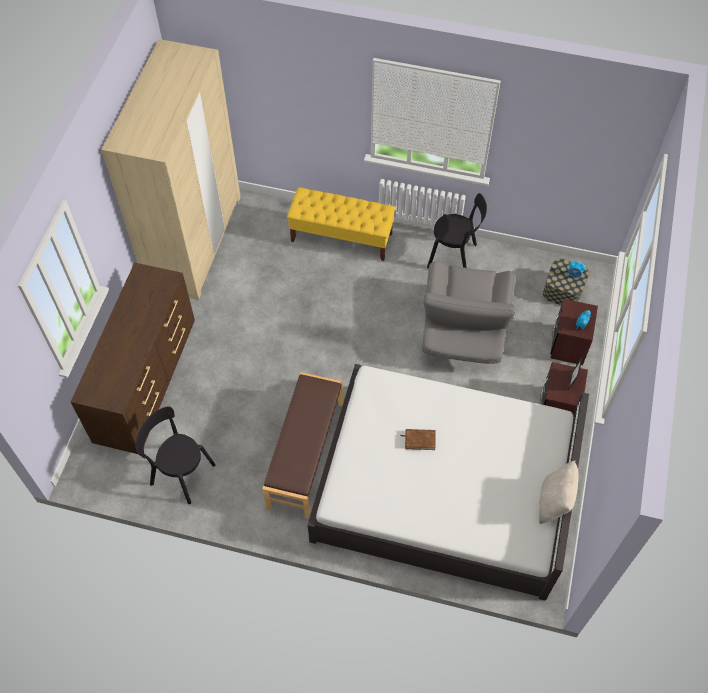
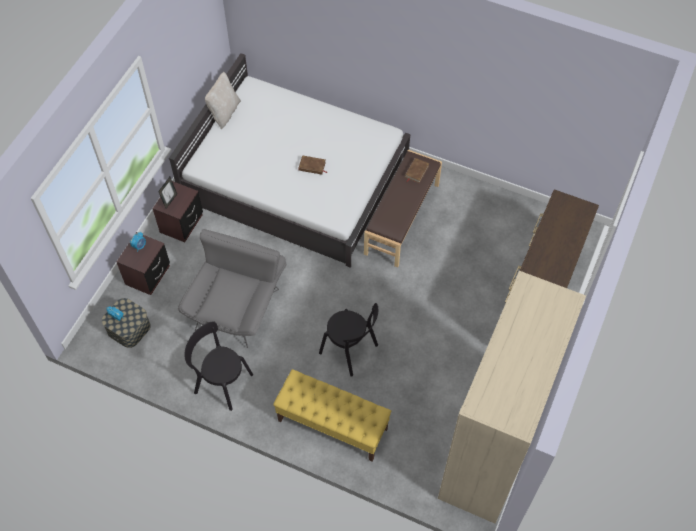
camera: 170 degrees left, 0 degrees up
black chair [136,406,215,504] -> black chair moved to [319,303,378,377]
none -> brown book [405,158,429,183]

